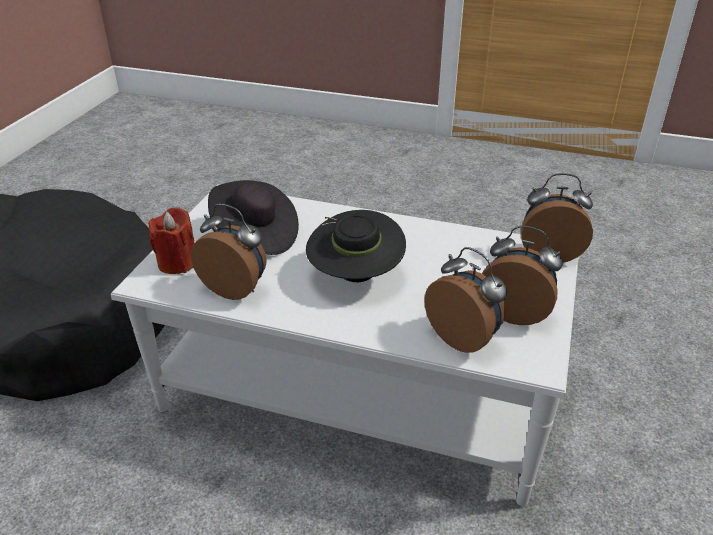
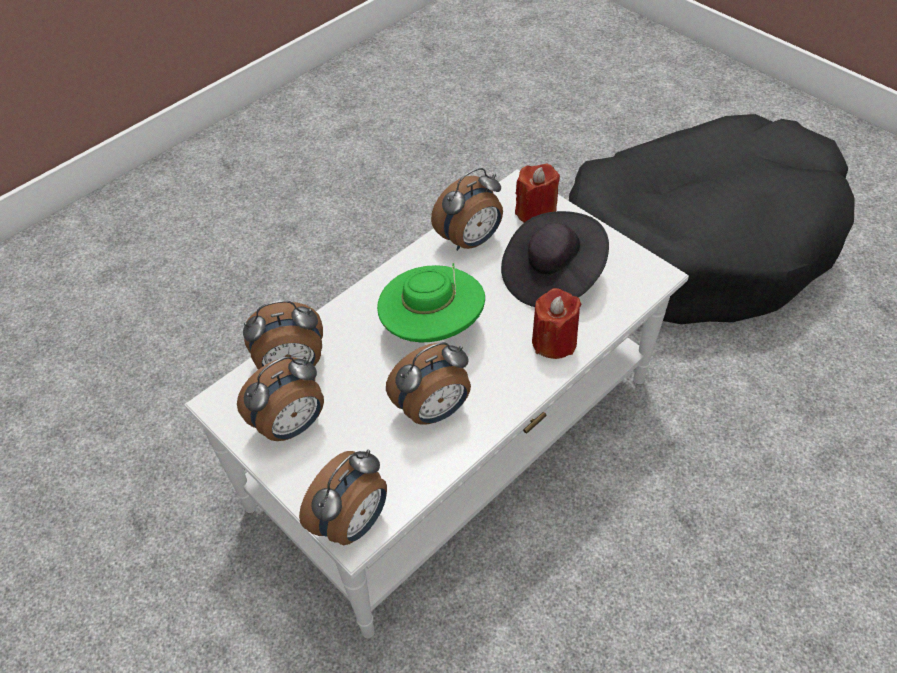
camera: 120 degrees right, 15 degrees up
black hat [306,210,406,282] -> green hat [377,263,485,342]
none -> alarm clock [386,342,471,425]
none -> red candle [532,288,581,359]

